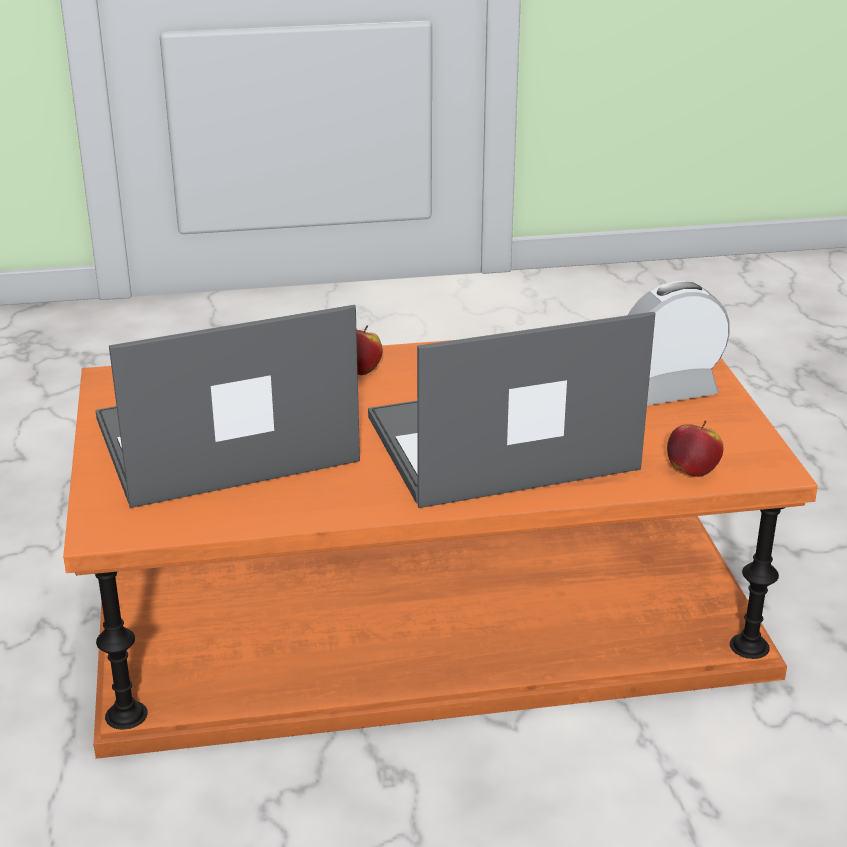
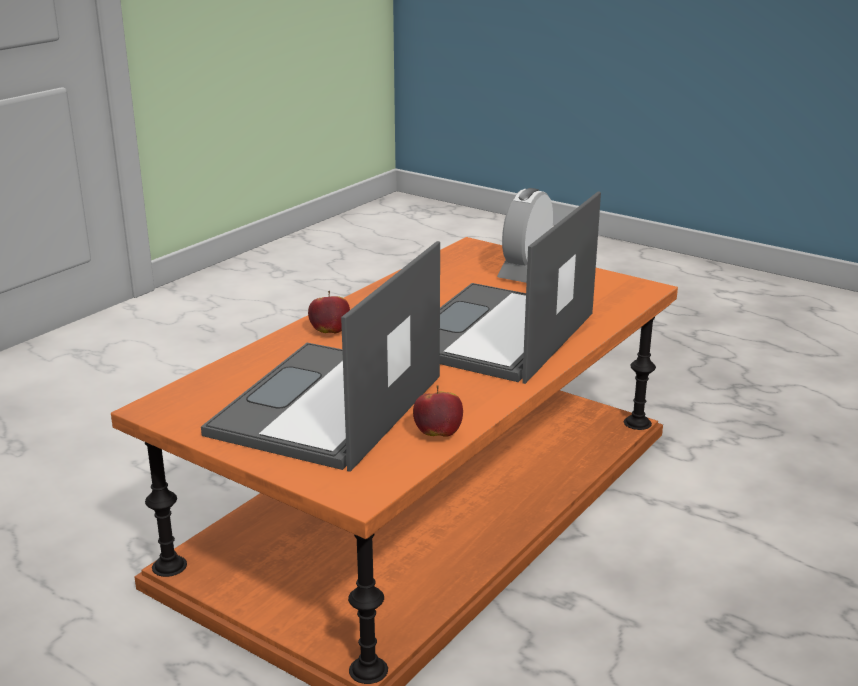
camera: 45 degrees left, 5 degrees down
apple [667,421,723,477] -> apple moved to [413,385,463,437]

